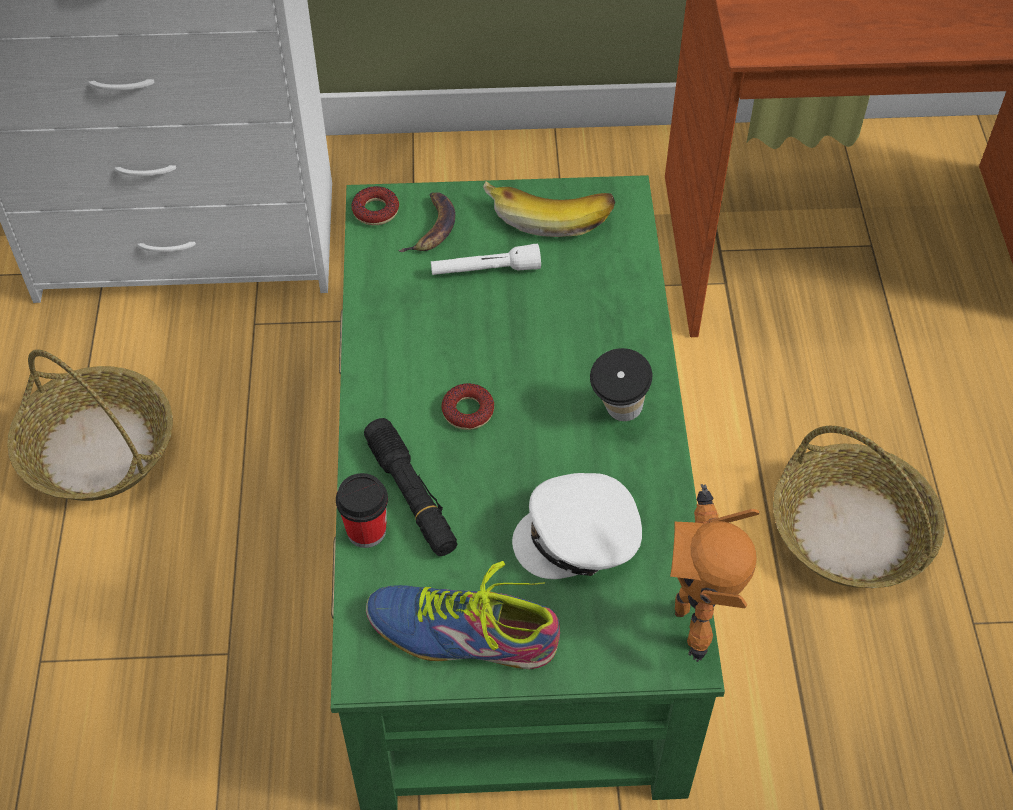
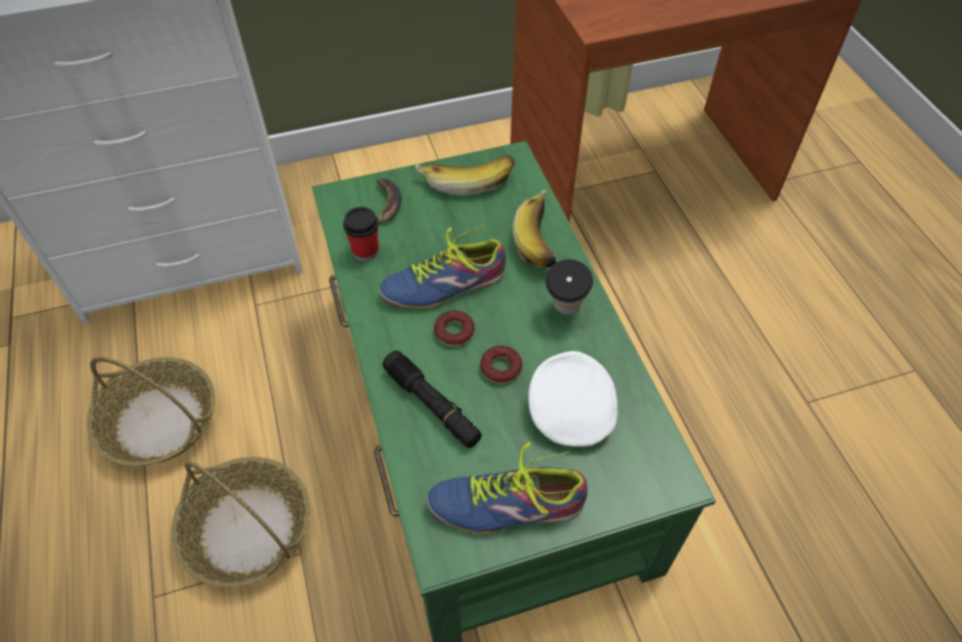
camera: 15 degrees left, 0 degrees up
cup [336,473,388,548] -> cup moved to [343,207,379,261]
donut [351,186,399,225] -> donut moved to [480,346,522,383]
white flashlight [431,243,541,275] -> none
white cap [512,473,642,579] -> white cap turned 120 degrees clockwise [528,351,618,447]
toy robot [670,484,759,662] -> none
basket [773,426,945,588] -> basket moved to [171,457,310,588]
none -> shoe [379,224,506,309]
none -> banana [512,190,556,268]

